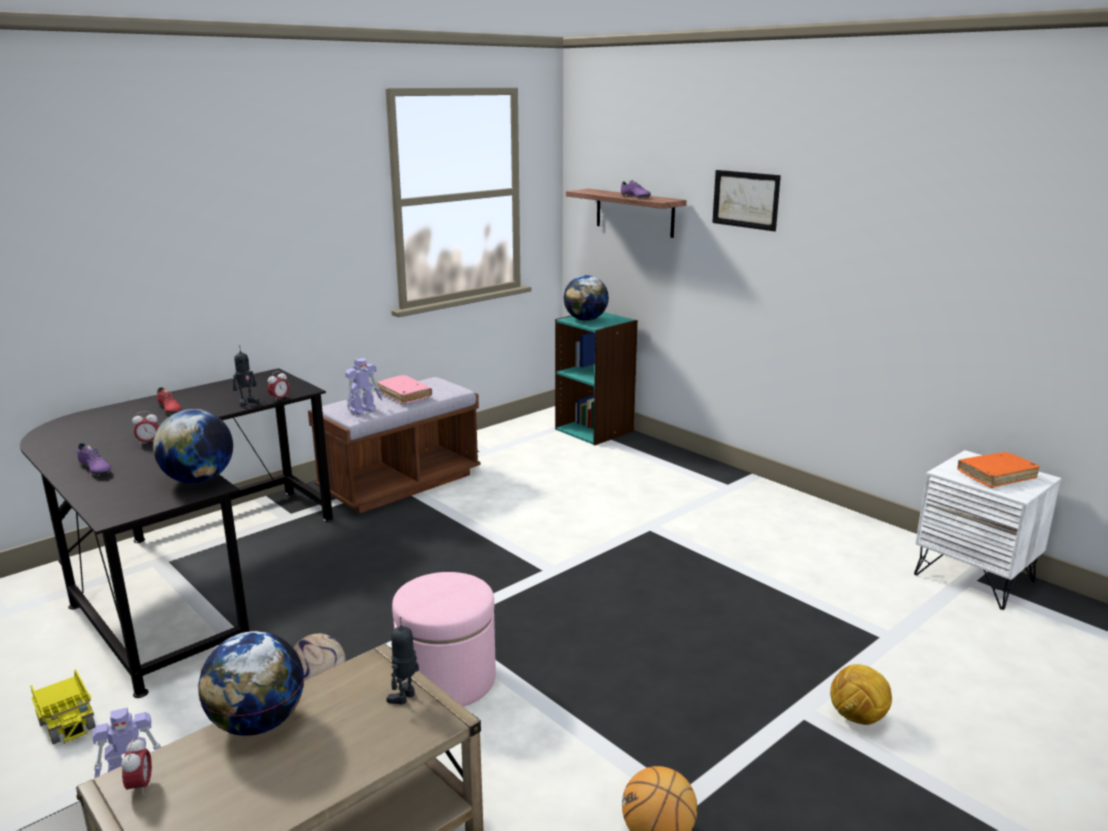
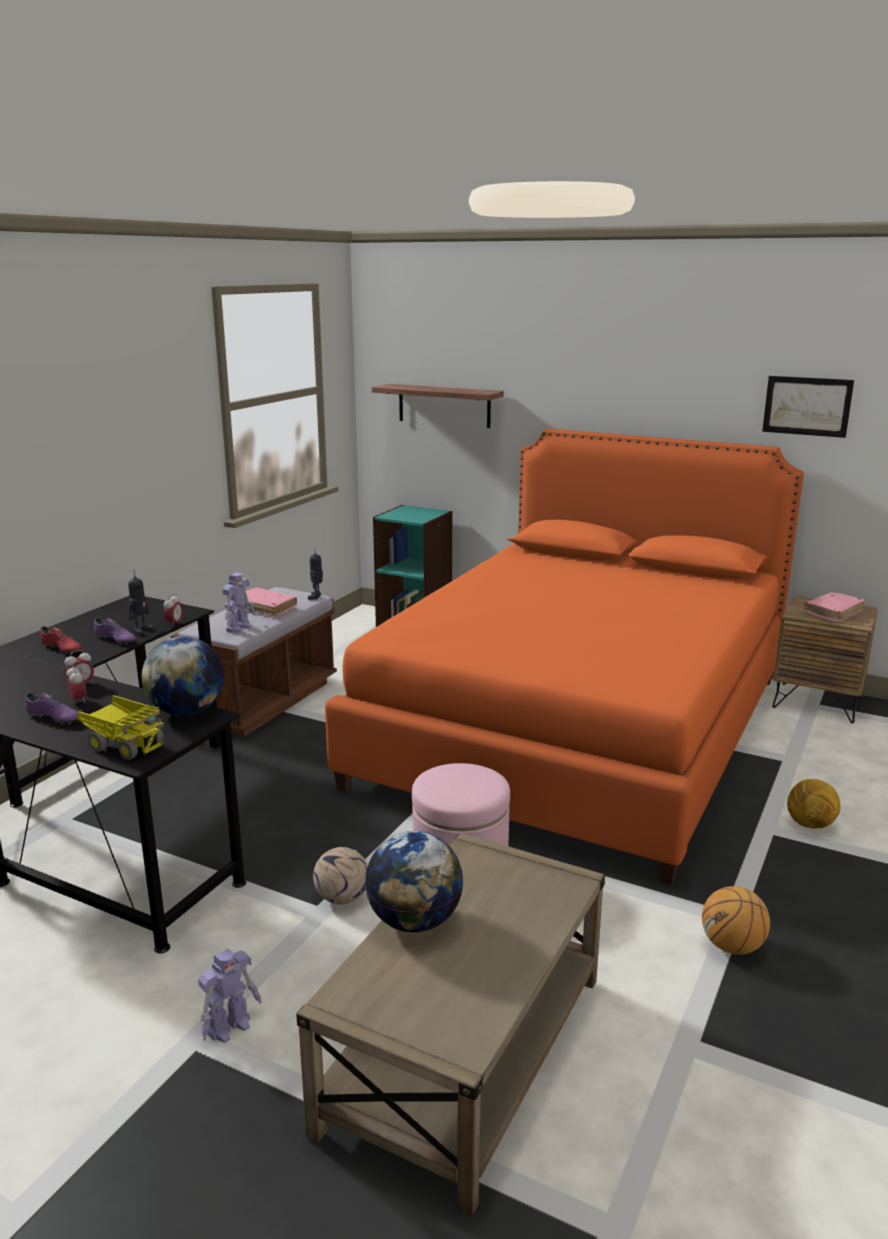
camera: 20 degrees left, 0 degrees up
toy truck [30,669,96,744] -> toy truck moved to [78,695,164,760]
alarm clock [121,738,152,796] -> alarm clock moved to [67,665,87,704]
toy robot [386,617,419,704] -> toy robot moved to [308,553,323,600]
globe [563,275,609,321] -> none
purple shoe [621,180,651,198] -> purple shoe moved to [94,618,136,645]
picture [712,170,781,231] -> picture moved to [762,376,854,438]
white nightstand [914,450,1061,610] -> brown nightstand [772,596,878,723]
orange book [957,452,1040,488] -> pink book [804,592,865,622]
none -> orange bed [325,429,804,885]

